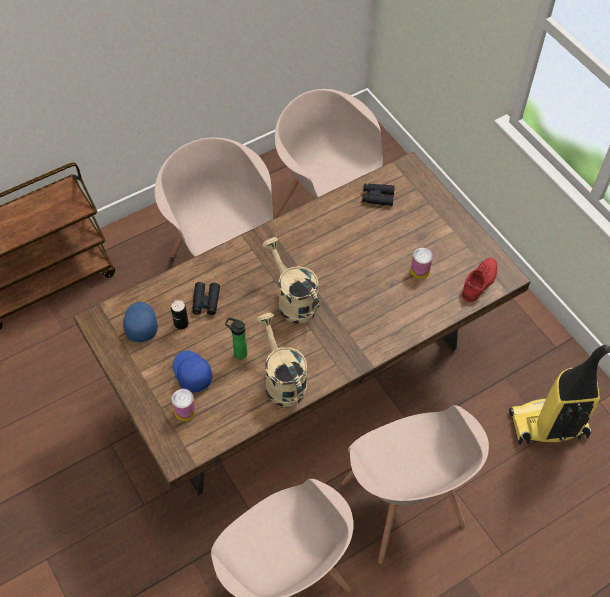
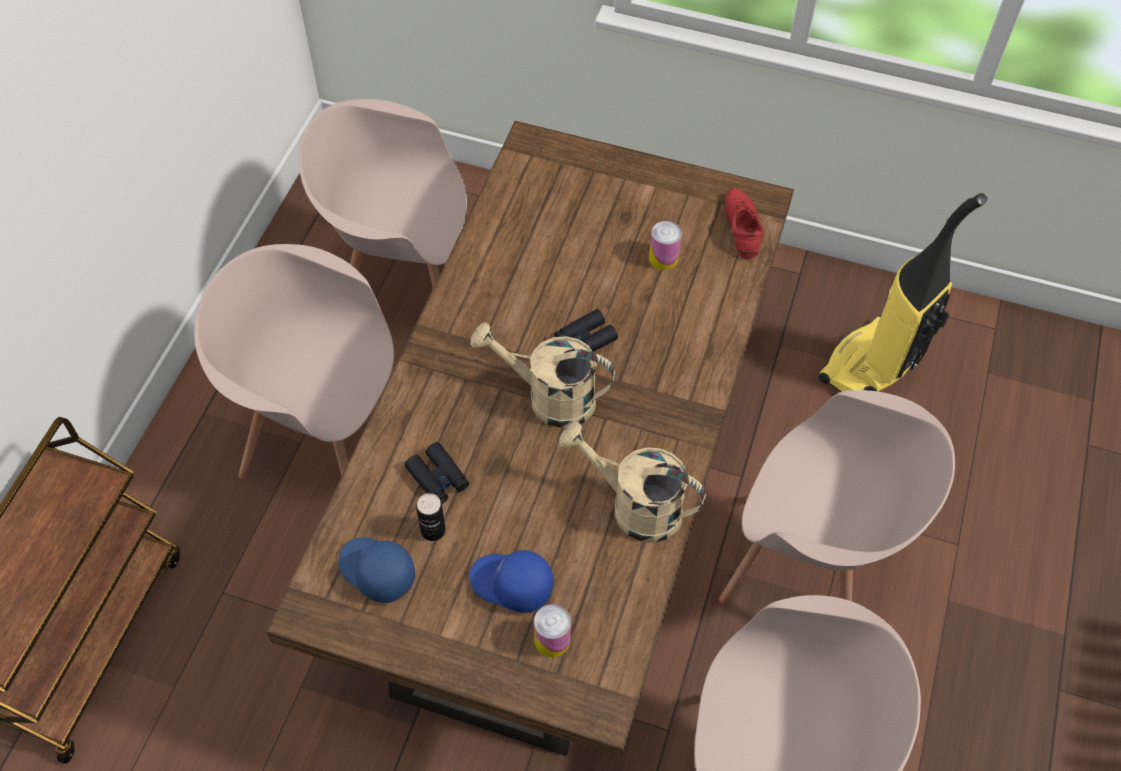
camera: 40 degrees left, 0 degrees up
bottle [225,317,247,360] -> none
black binoculars [362,183,395,206] -> black binoculars moved to [554,309,618,351]

